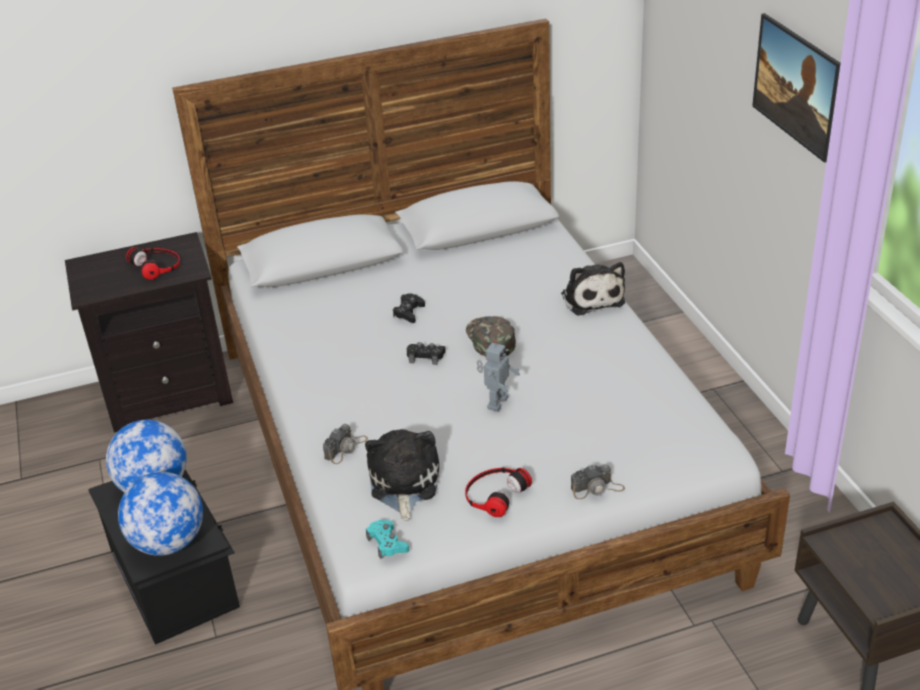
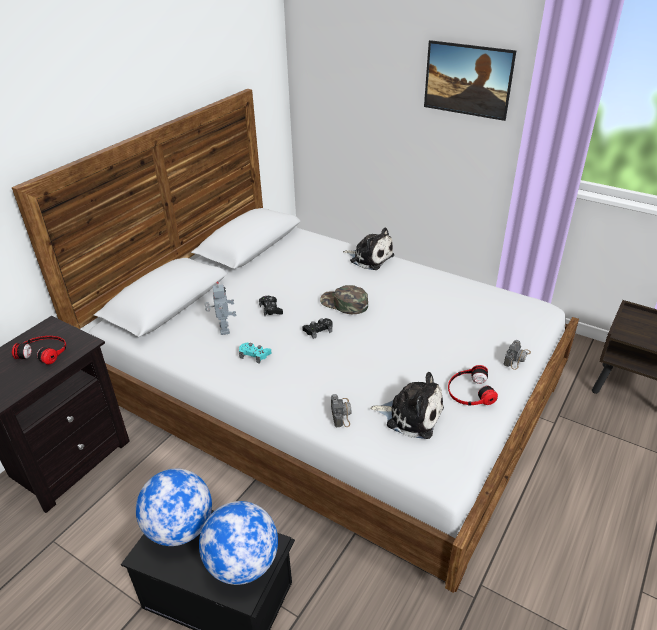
camera: 40 degrees left, 0 degrees up
plush toy [365,429,440,521] -> plush toy turned 150 degrees clockwise [370,372,444,439]
turquoise game controller [366,520,409,559] -> turquoise game controller moved to [239,343,271,364]
toy robot [477,340,520,412] -> toy robot moved to [204,282,236,335]

